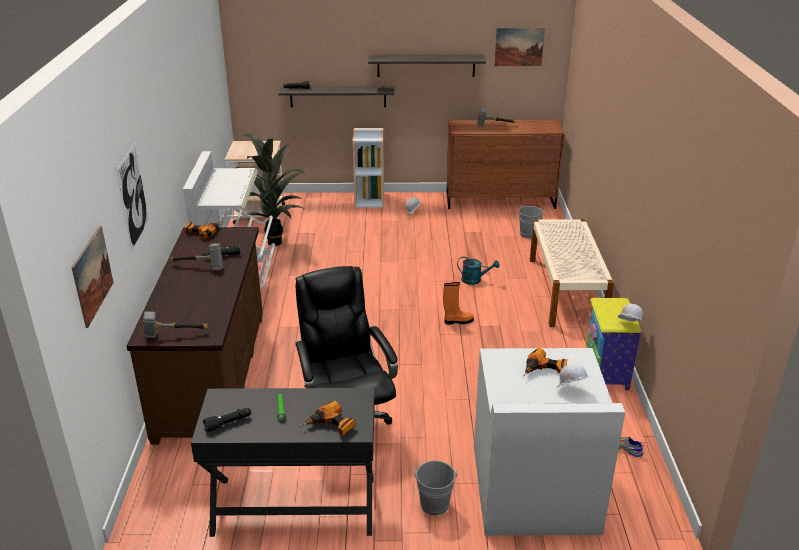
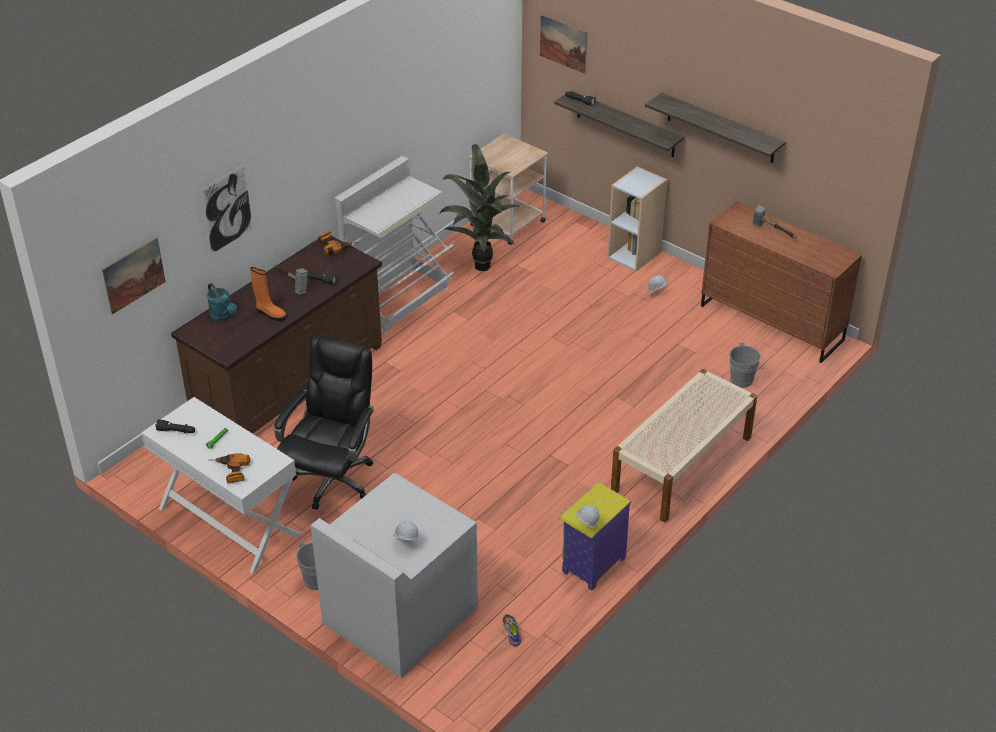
camera: 40 degrees right, 10 degrees up
hammer [143,311,208,338] -> none
black desk [191,388,375,537] -> white desk [141,397,302,574]
orange boot [443,282,474,324] -> orange boot moved to [250,267,287,321]
turquoise watering can [457,257,499,285] -> turquoise watering can moved to [207,283,237,321]
picture [494,28,545,66] -> picture moved to [540,14,587,74]
power drill [523,348,567,377] -> none

